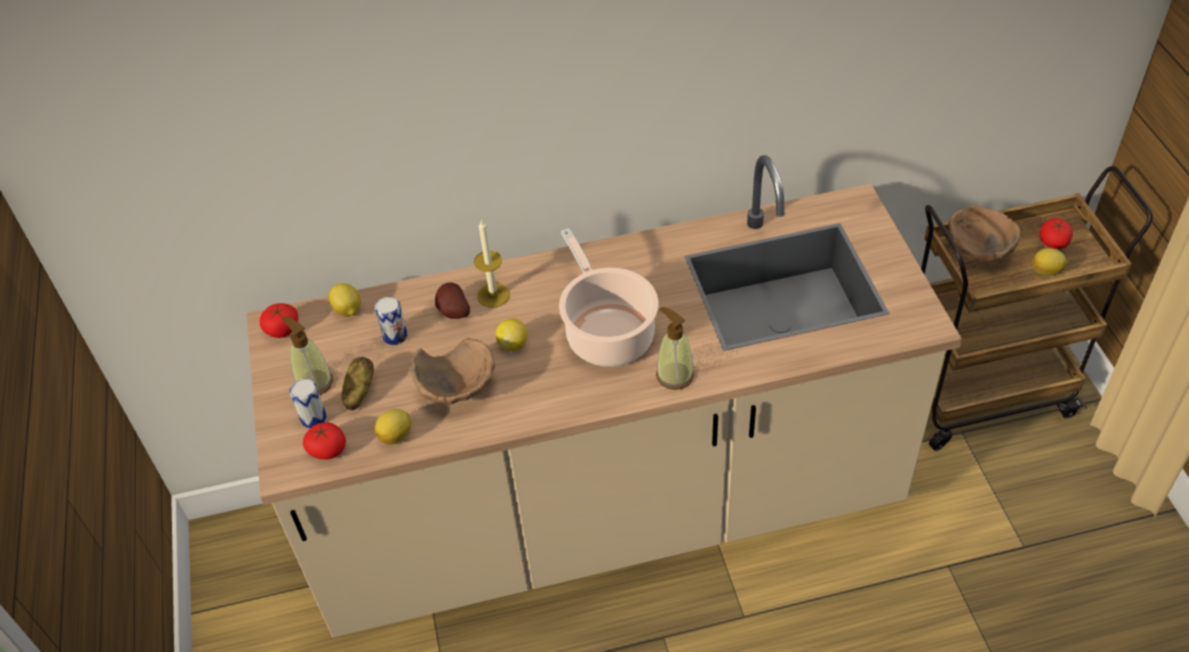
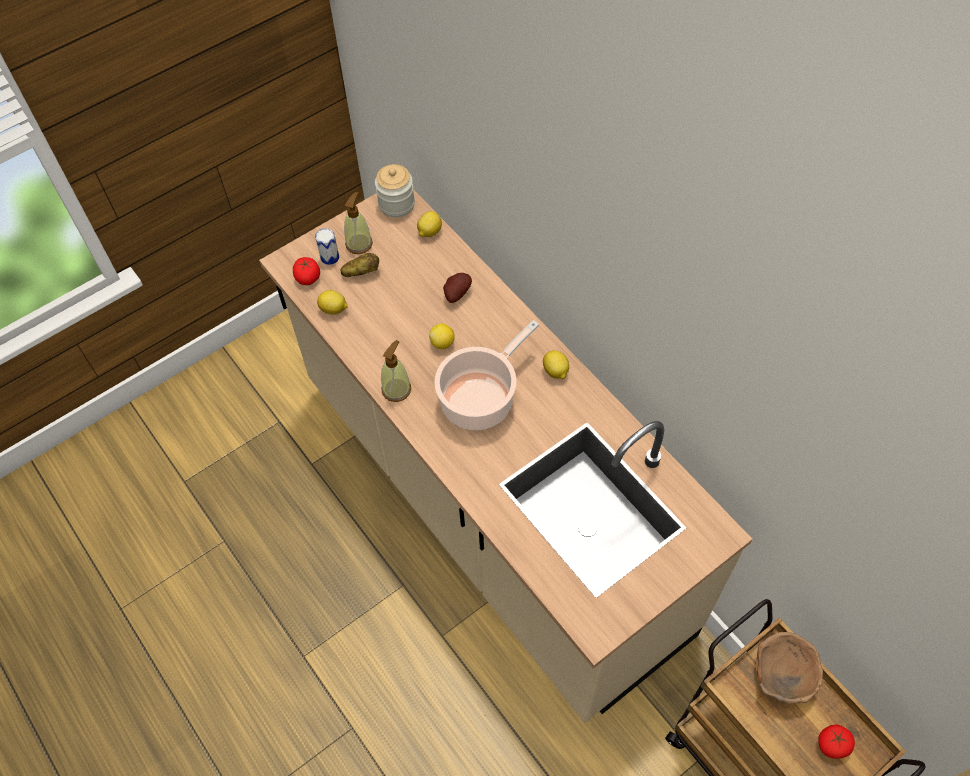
camera: 65 degrees right, 10 degrees up
tomato [260,303,298,338] -> jar [375,164,415,218]
can [375,297,407,345] -> none
brown bowl [411,338,495,405] -> none
candle [474,220,510,308] -> none
soap dispenser [656,307,694,390] -> soap dispenser moved to [381,340,411,402]
lemon [1032,248,1067,276] -> lemon moved to [543,350,569,379]

